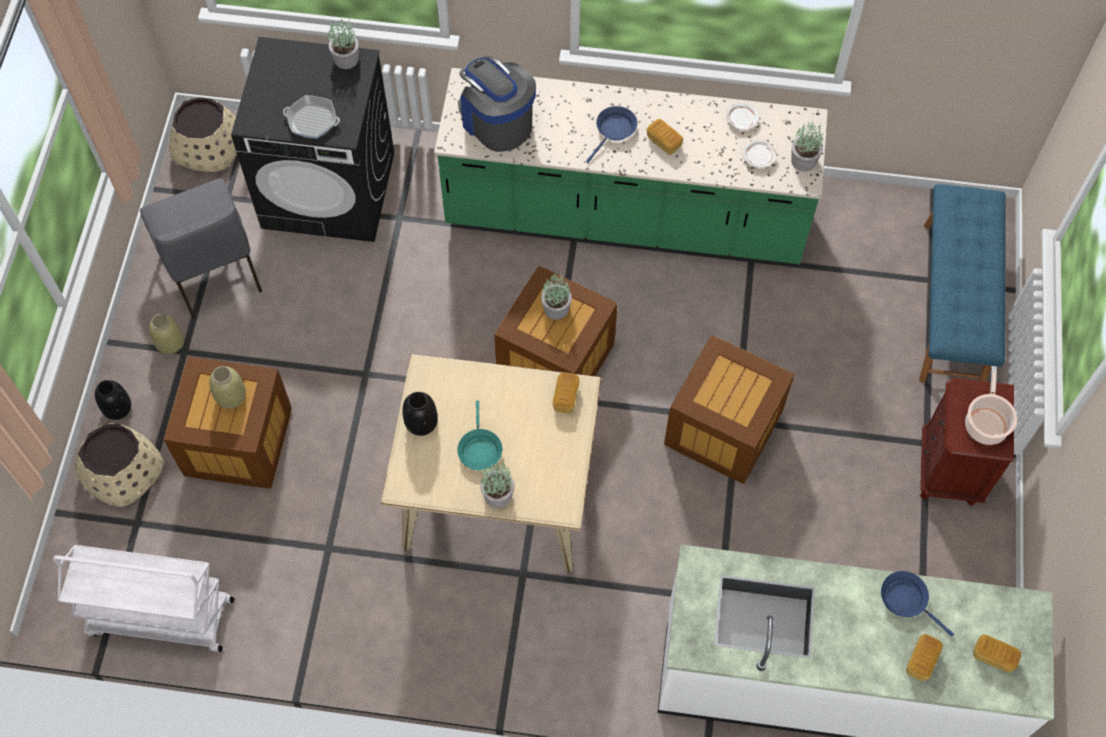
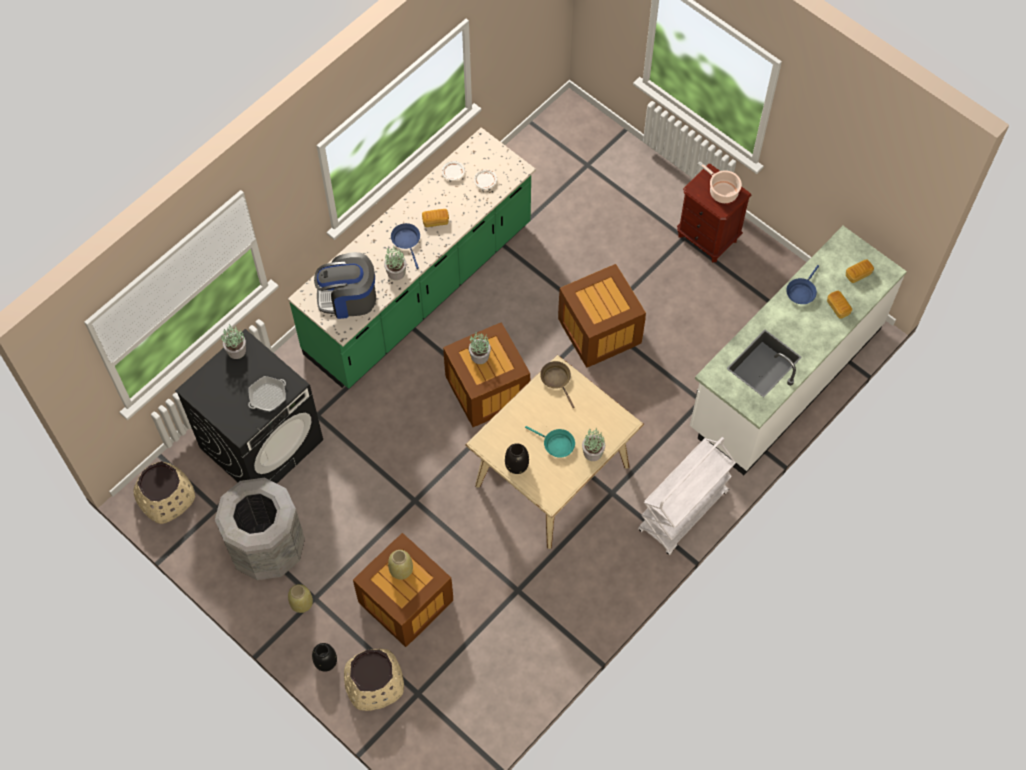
camera: 55 degrees left, 0 degrees up
white cart [53,545,235,652] -> white cart moved to [638,437,736,555]
grey chair [140,178,262,319] -> grey trash can [215,478,305,580]
bread [552,372,580,413] -> brown frying pan [540,361,575,408]
potted plant [791,122,823,171] -> potted plant moved to [384,246,406,280]
blue frying pan [881,571,954,637] -> blue frying pan turned 45 degrees counterclockwise [786,265,819,304]
blue bench [919,184,1006,383] -> none

